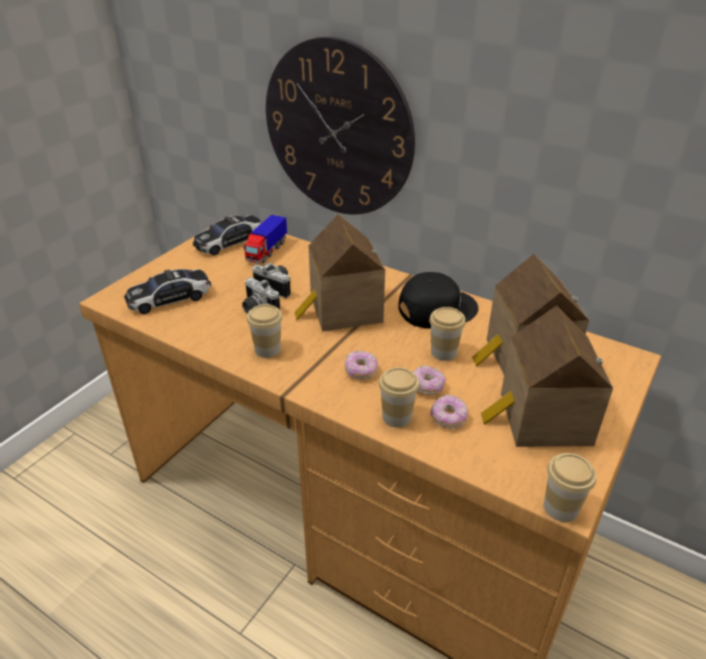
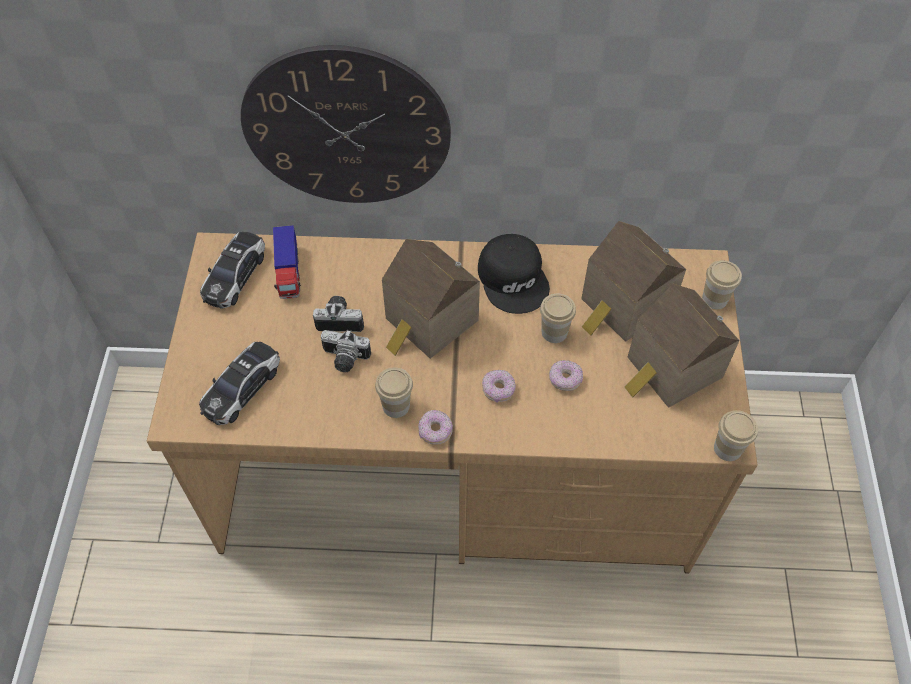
camera: 30 degrees left, 20 degrees up
cup [379,367,419,428] -> cup moved to [702,260,742,309]
black cap [398,272,478,329] -> black cap turned 120 degrees clockwise [478,234,550,314]
donut [430,395,468,429] -> donut moved to [418,410,453,445]

